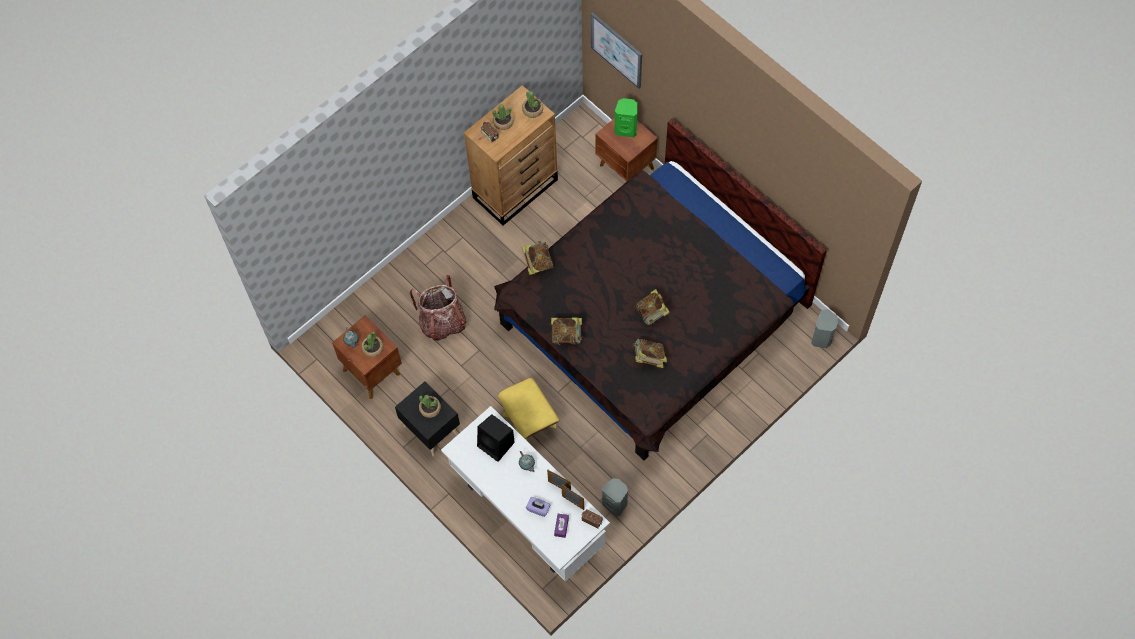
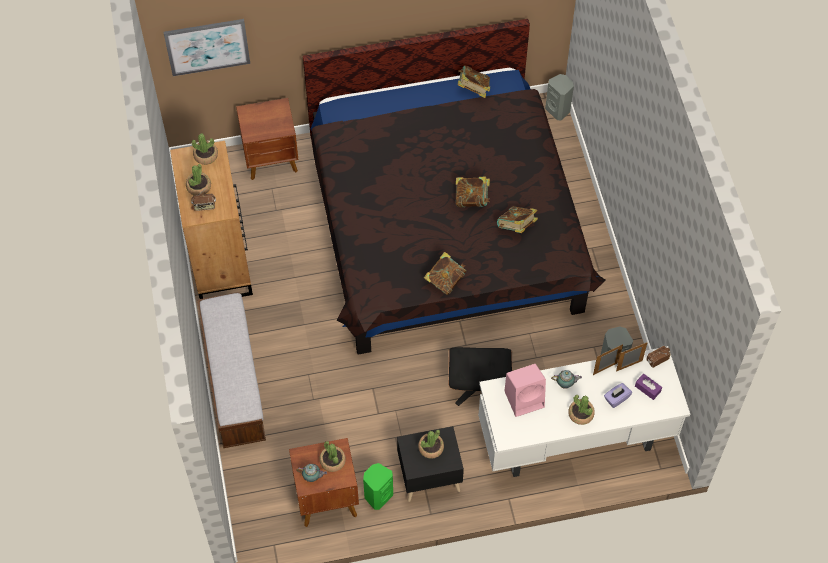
camera: 60 degrees left, 5 degrees down
backpack [410,275,467,341] -> none
black speaker [477,414,515,462] -> pink speaker [504,364,546,417]
yellow ottoman [498,378,559,441] -> black ottoman [448,347,513,406]
book [521,241,553,275] -> book moved to [458,65,490,98]
green speaker [614,98,637,137] -> green speaker moved to [363,463,393,510]
none -> bench [197,292,266,448]
none -> potted plant [568,395,595,425]

